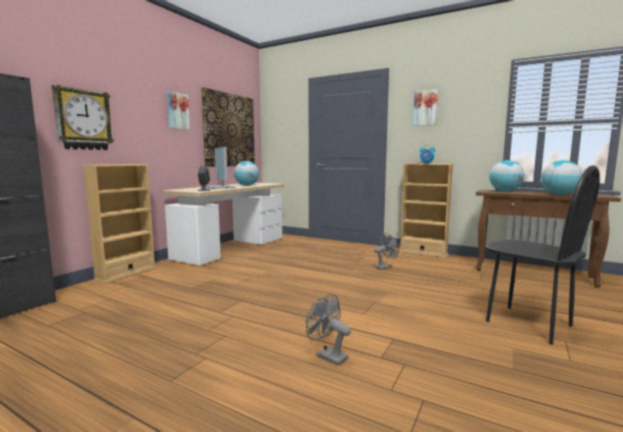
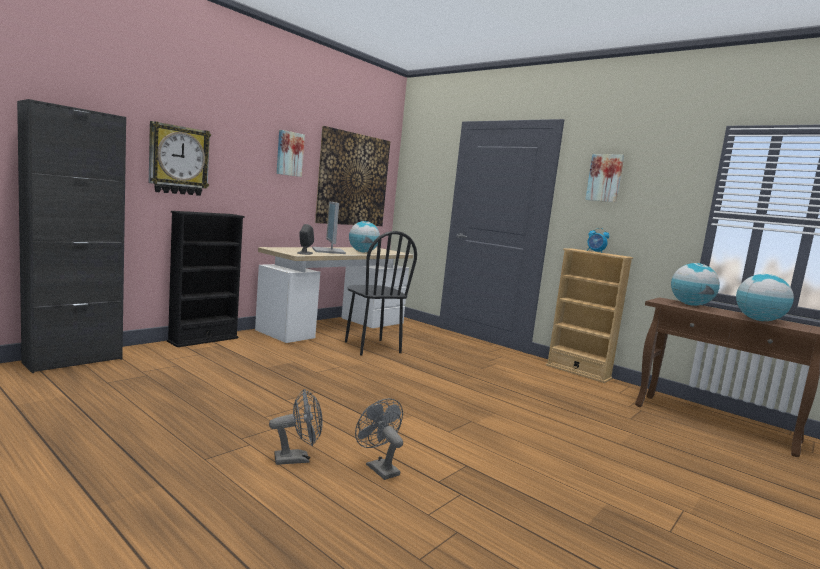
camera: 10 degrees right, 0 degrees up
beige bookcase [82,164,157,283] -> black bookcase [167,211,245,347]
grey fan [374,233,399,270] -> grey fan moved to [269,389,323,465]
black chair [486,165,600,345] -> black chair moved to [345,231,417,355]

